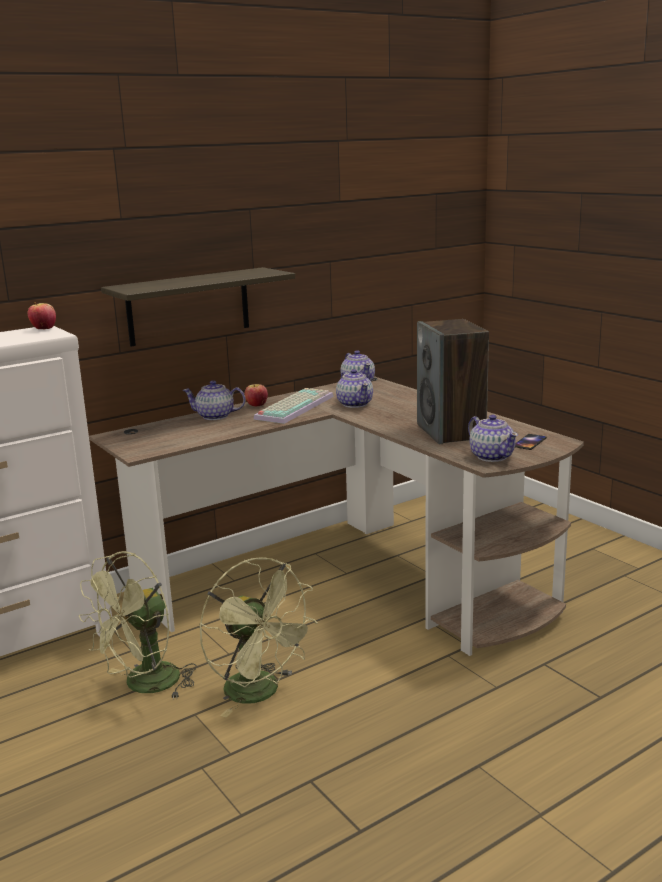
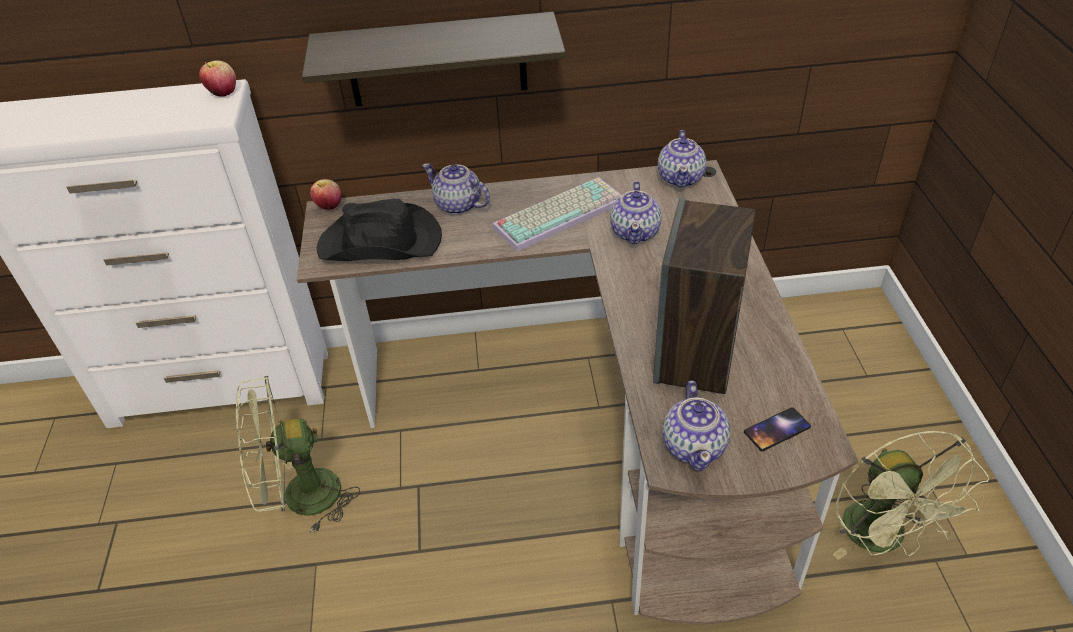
camera: 30 degrees right, 25 degrees up
green fan [200,557,317,717] -> green fan moved to [832,431,989,560]
apple [245,384,268,407] -> apple moved to [310,179,341,210]
none -> black hat [317,199,442,261]

